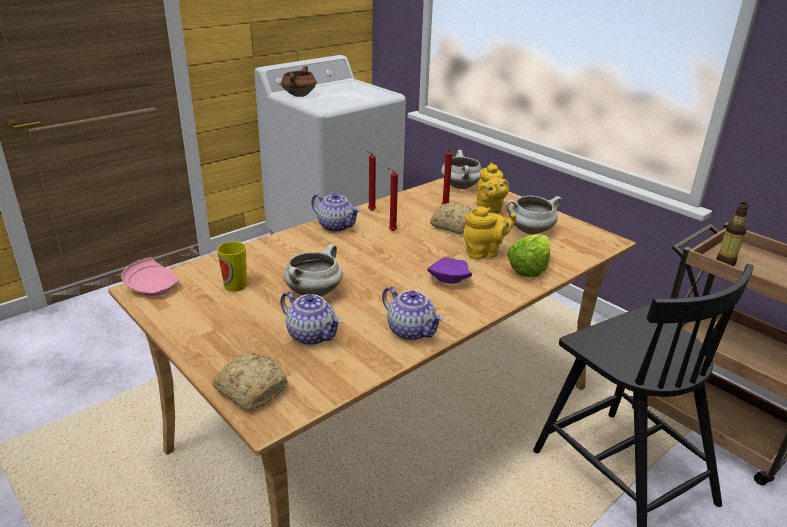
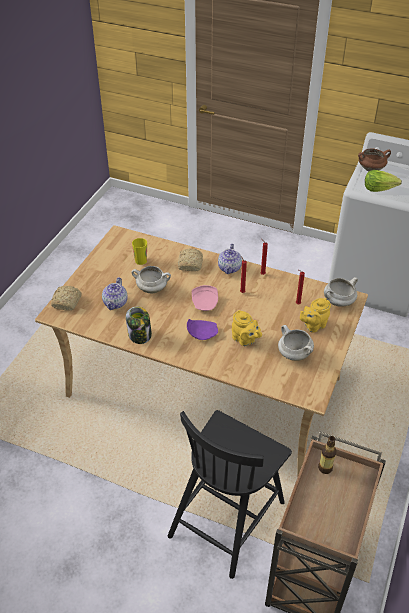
camera: 65 degrees right, 15 degrees up
pink plate [121,257,179,296] -> pink plate moved to [192,285,218,311]
teapot [382,287,444,340] -> jar [126,307,152,344]
bread [430,203,472,234] -> bread moved to [178,248,203,271]
lettuce [507,234,550,277] -> lettuce moved to [365,170,402,192]

